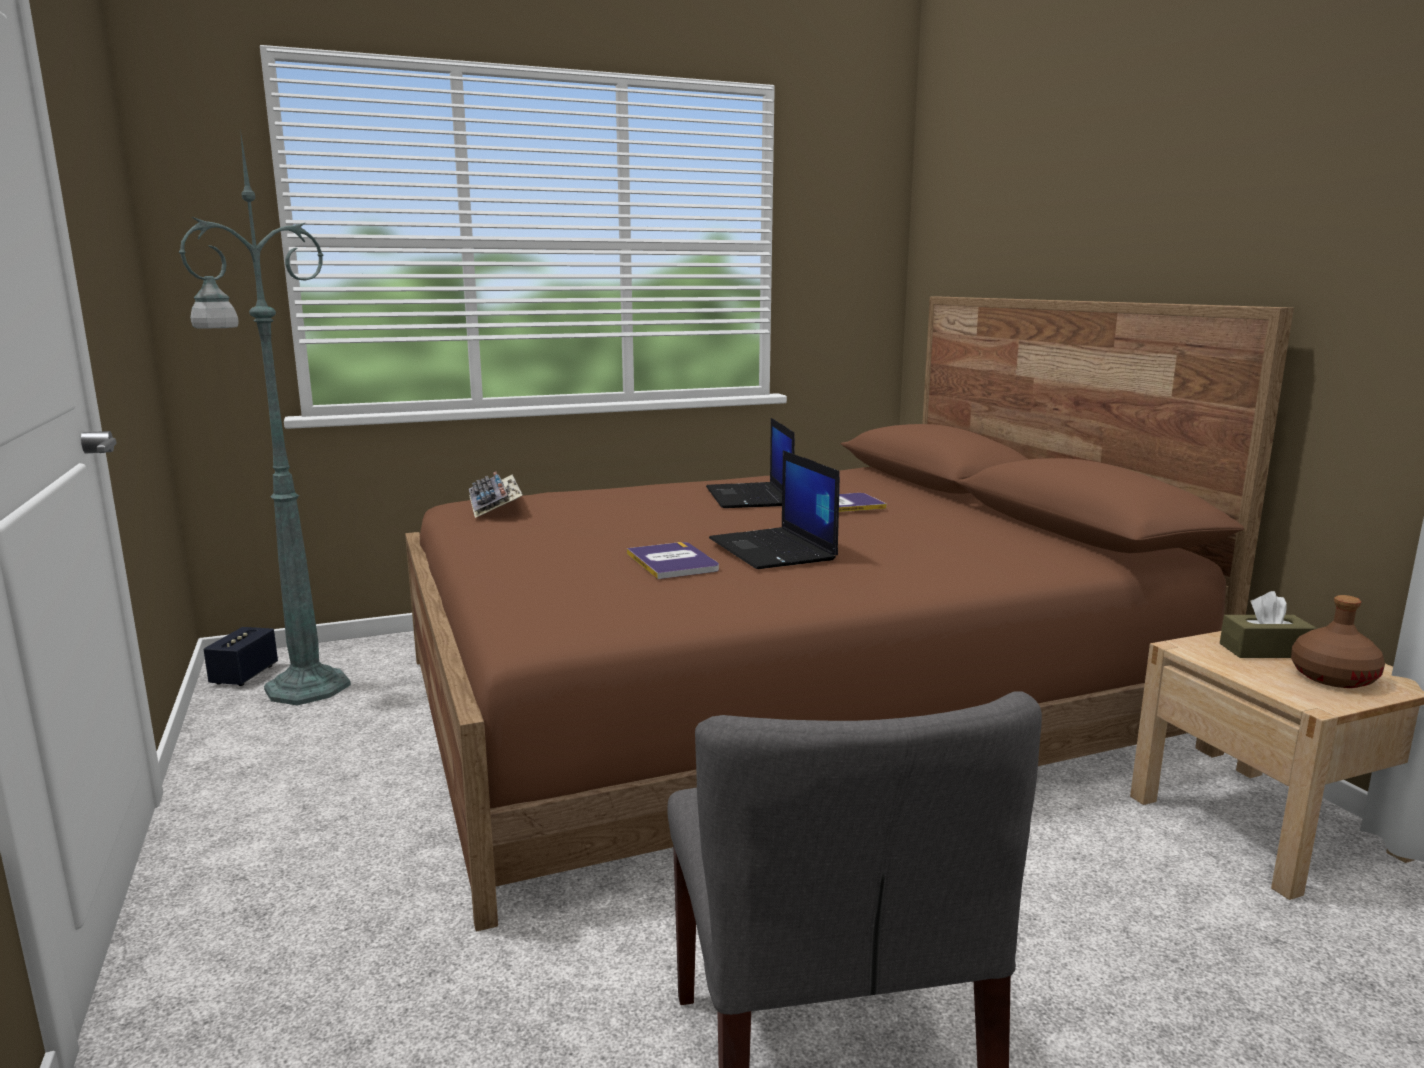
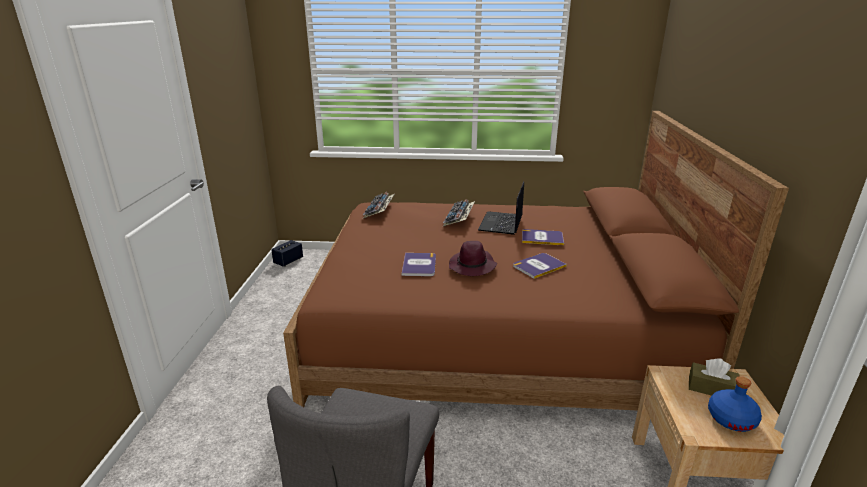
camera: 25 degrees right, 10 degrees up
green floor lamp [179,129,351,705] -> none
laptop [709,450,840,569] -> purple hat [449,241,497,276]
brown bottle [1291,595,1385,688] -> blue bottle [708,376,762,432]
none -> keyboard [443,199,475,226]
none -> book [513,253,567,279]

